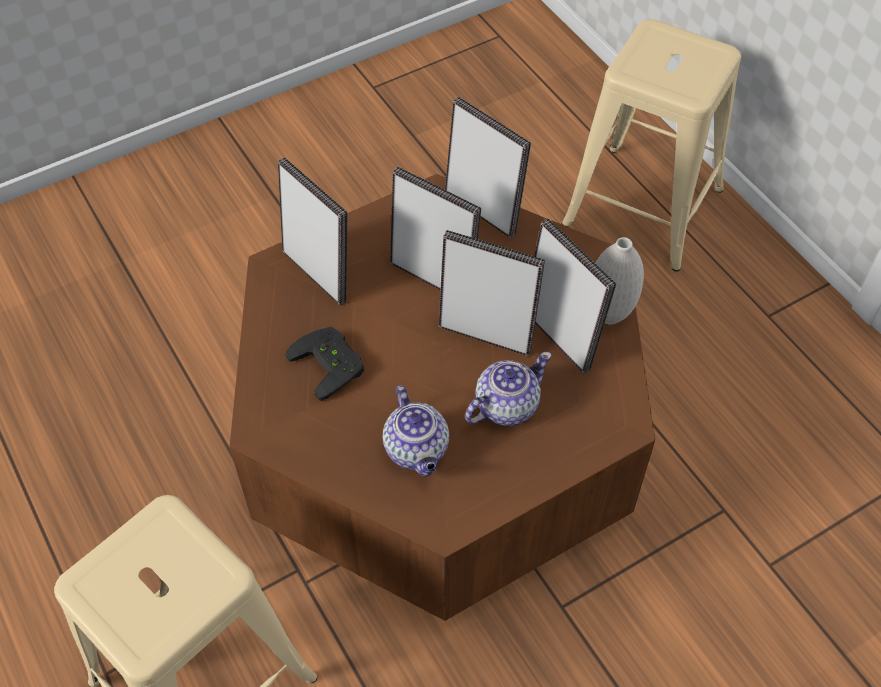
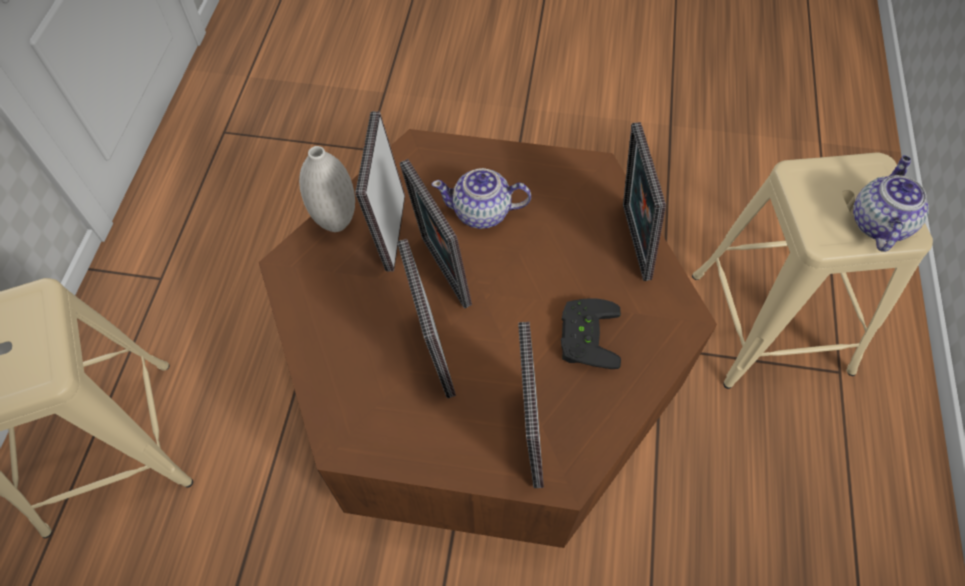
camera: 140 degrees left, 5 degrees up
teapot [383,386,449,476] -> teapot moved to [853,155,929,252]
picture frame [445,97,531,238] -> picture frame moved to [623,122,666,281]

